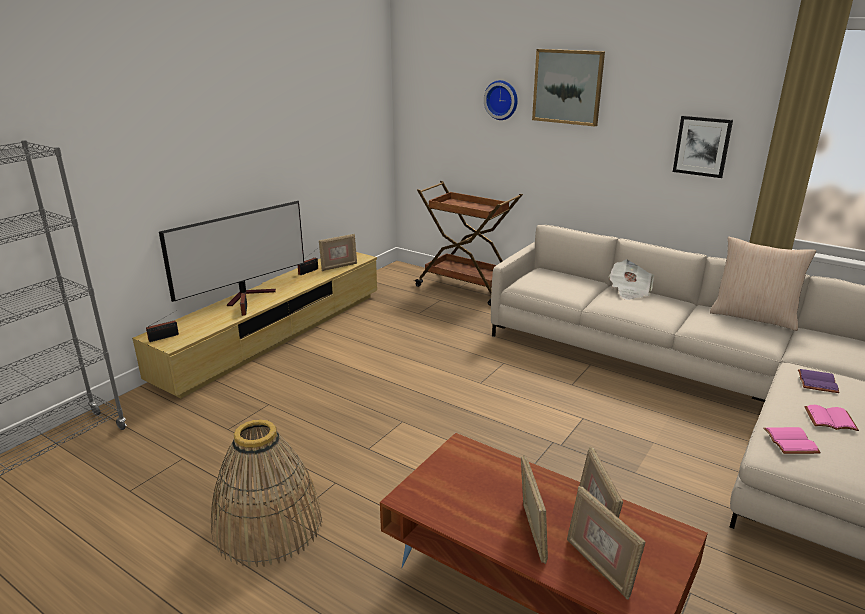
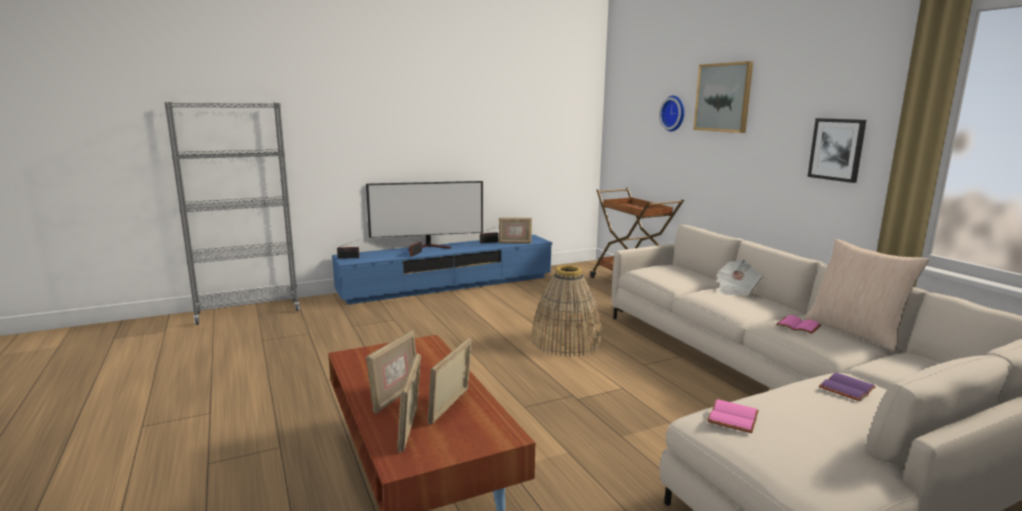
camera: 30 degrees right, 10 degrees down
beige tv stand [132,252,377,398] -> blue tv stand [332,235,552,305]
basket [211,419,322,567] -> basket moved to [531,265,603,357]
pink book [804,405,859,431] -> pink book moved to [776,315,821,334]

